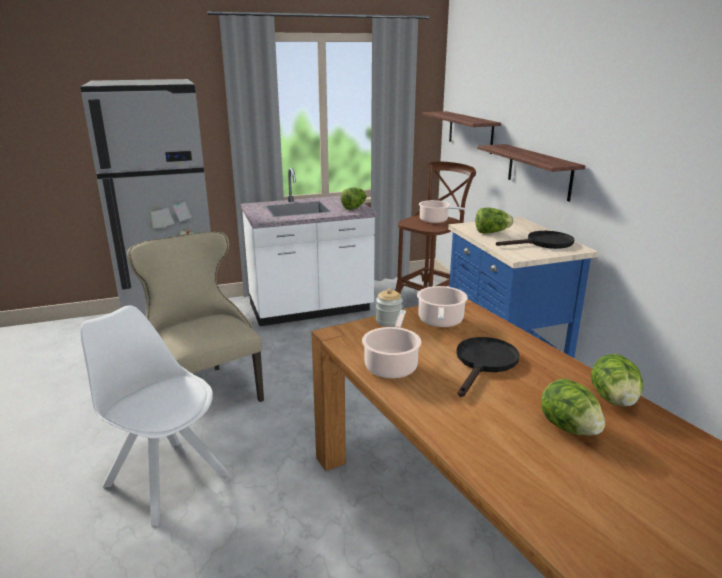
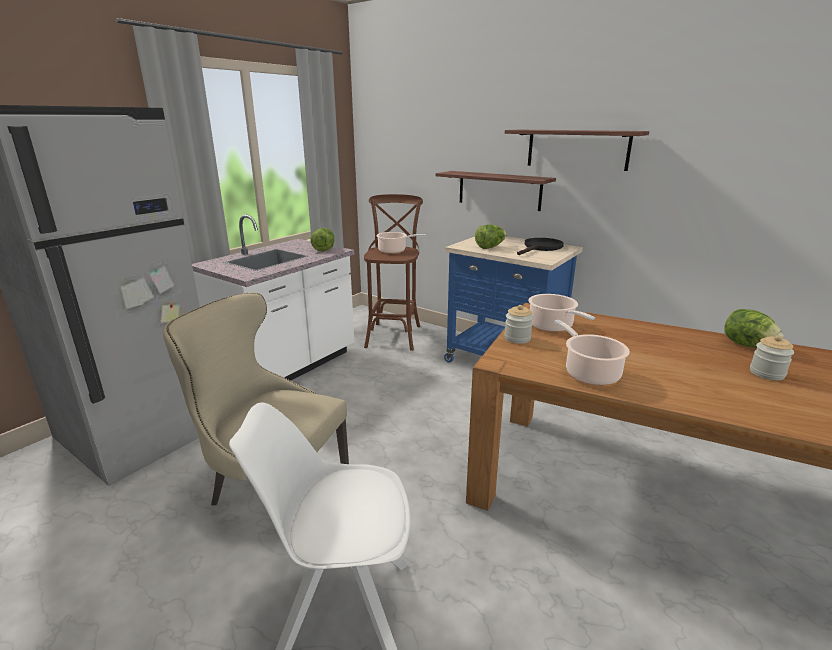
camera: 35 degrees left, 0 degrees up
shelf [422,111,501,154] -> shelf moved to [505,130,649,171]
black frying pan [456,337,519,397] -> none
lettuce [541,379,605,436] -> jar [750,335,794,380]

